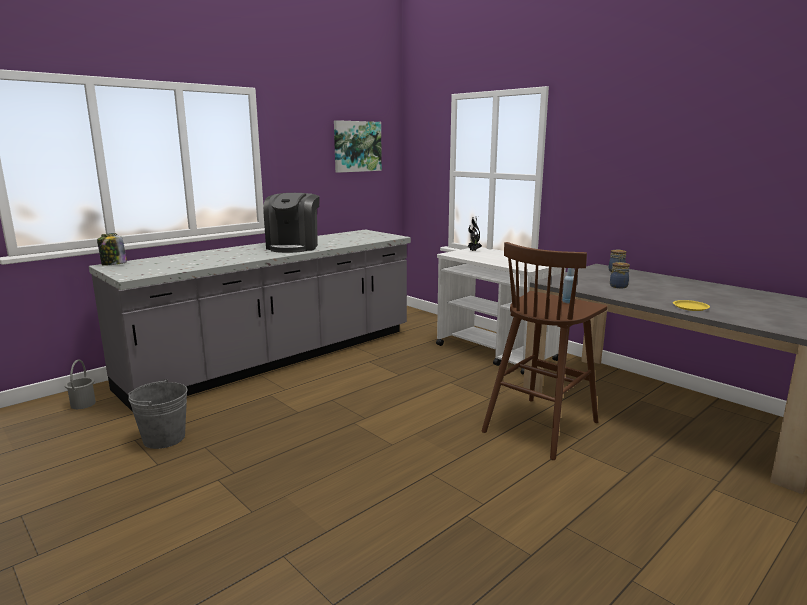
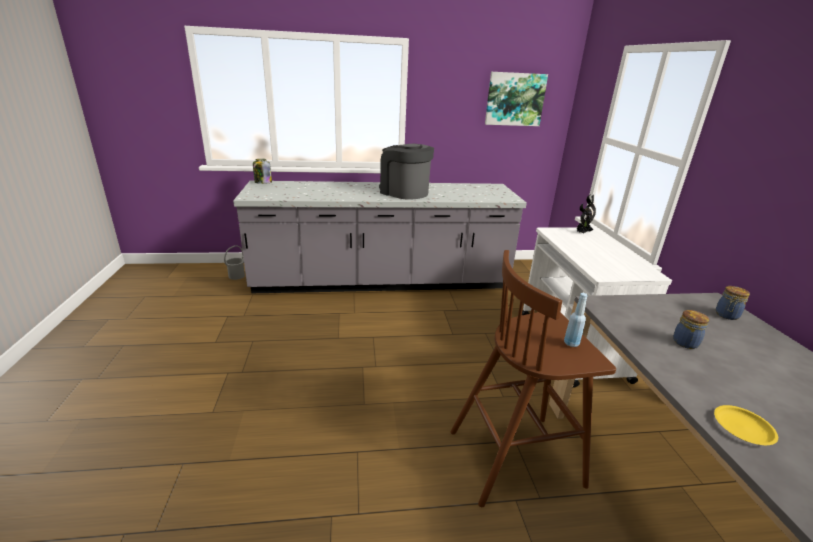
camera: 35 degrees right, 10 degrees up
grey bucket [128,379,188,449] -> none
coffee machine [263,193,320,253] -> coffee machine turned 90 degrees clockwise [379,144,434,200]

